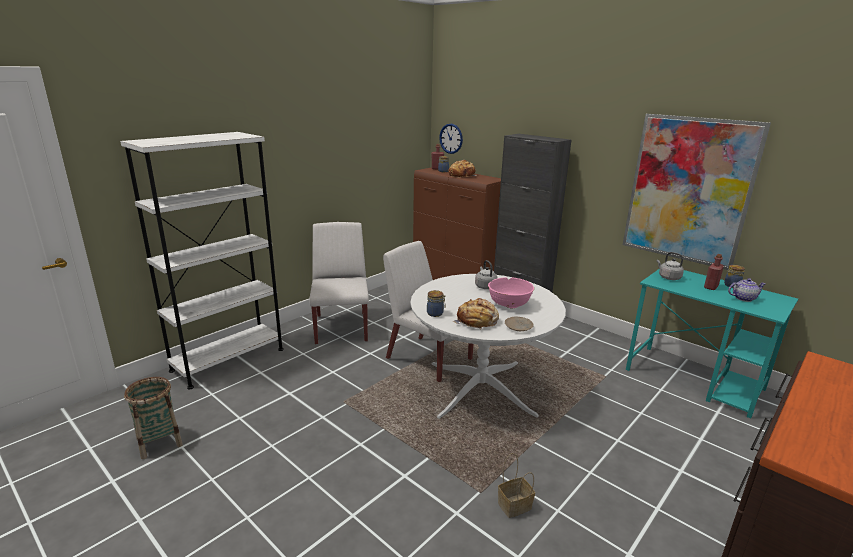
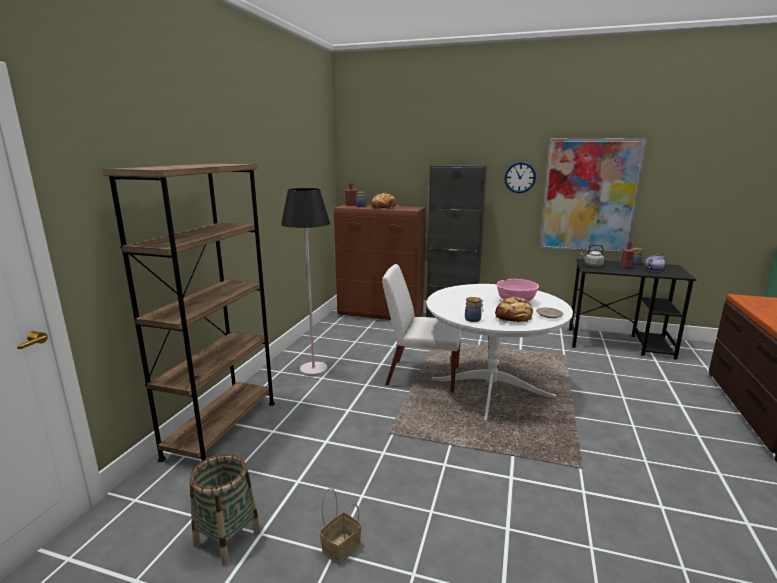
camera: 25 degrees left, 5 degrees down
white bookcase [120,132,284,389] -> brown bookcase [102,164,275,462]
white chair [309,222,369,345] -> black floor lamp [281,188,330,376]
wall clock [439,124,463,154] -> wall clock moved to [504,162,536,193]
grey kettle [475,260,498,289] -> none
basket [498,453,535,518] -> basket moved to [320,488,361,565]
turquoise desk [626,269,798,418] -> black desk [569,259,697,359]

